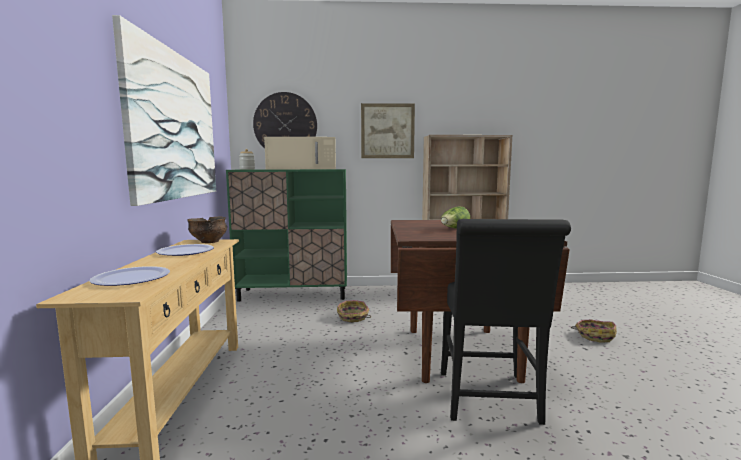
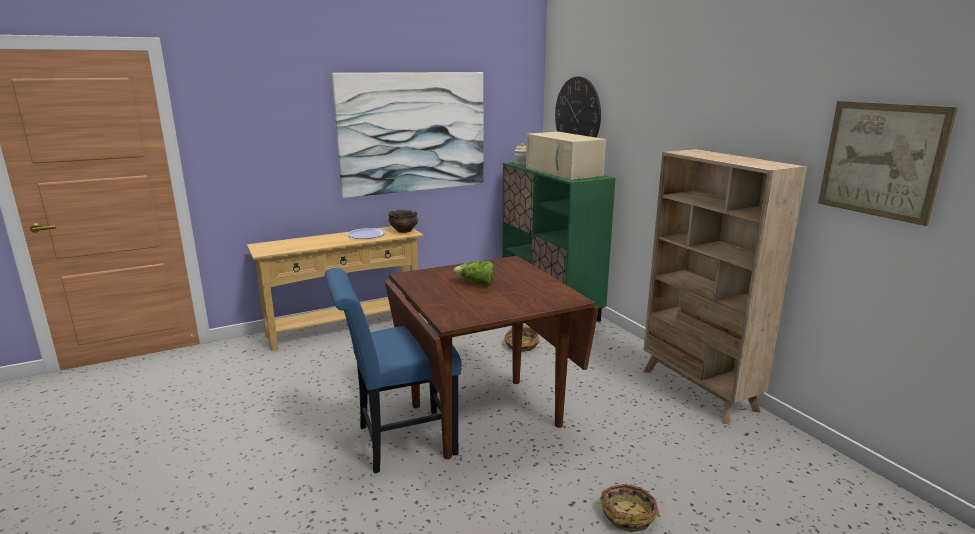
camera: 65 degrees right, 10 degrees up
plate [89,266,170,286] -> none
picture [361,103,415,158] -> picture moved to [818,101,958,226]
black chair [441,219,571,425] -> blue chair [325,268,462,473]

